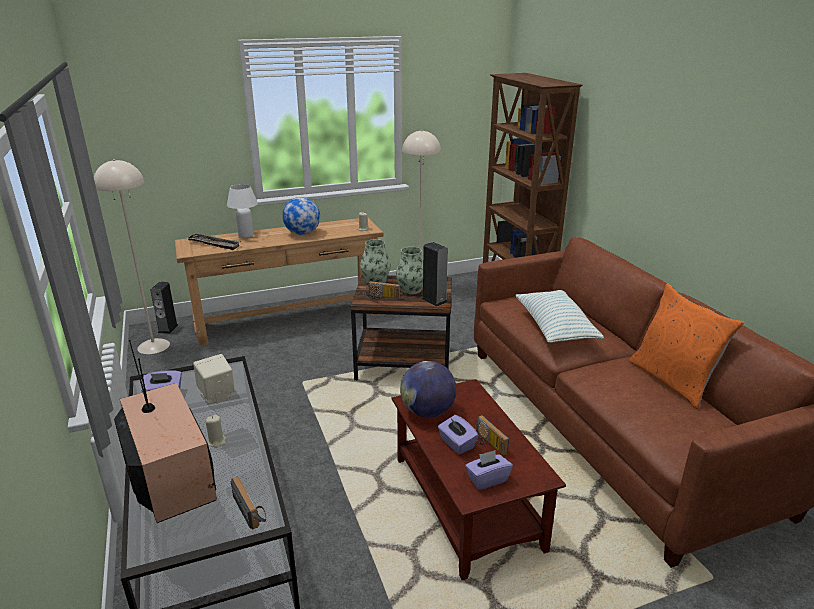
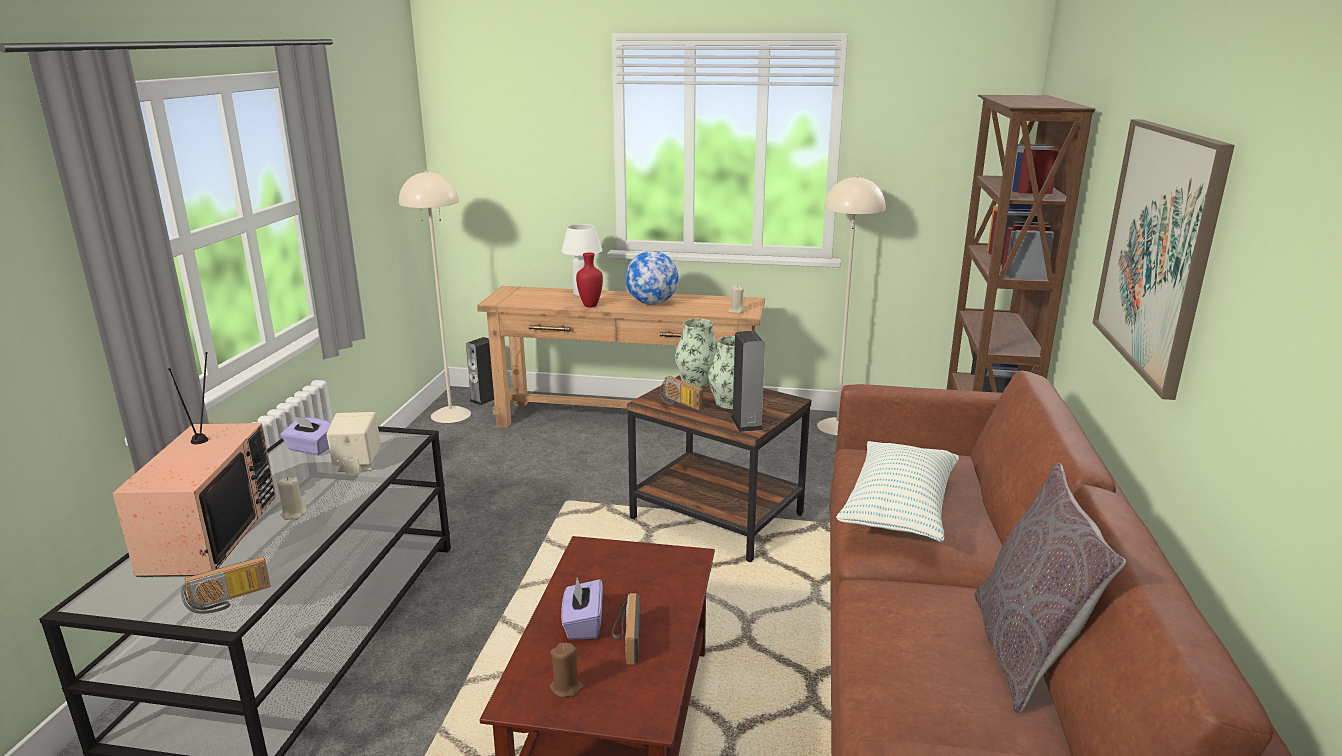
camera: 30 degrees right, 5 degrees down
tray [187,233,241,250] -> none
radio [231,477,266,530] -> radio turned 60 degrees clockwise [181,556,271,614]
globe [400,361,457,418] -> none
purple tissue box [465,450,513,490] -> brown candle [550,643,584,697]
orange pillow [629,283,744,409] -> grey pillow [974,463,1126,713]
none -> red vase [576,253,603,307]
none -> picture [1093,119,1235,400]

